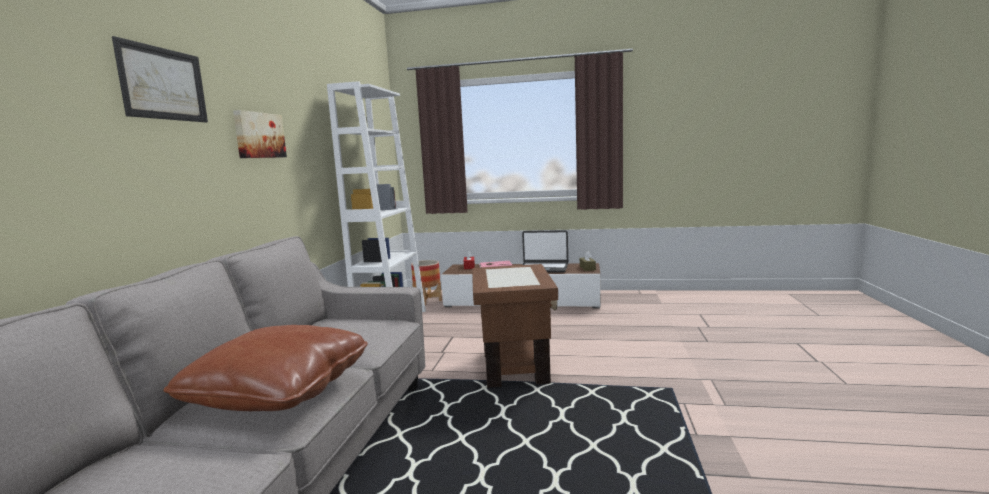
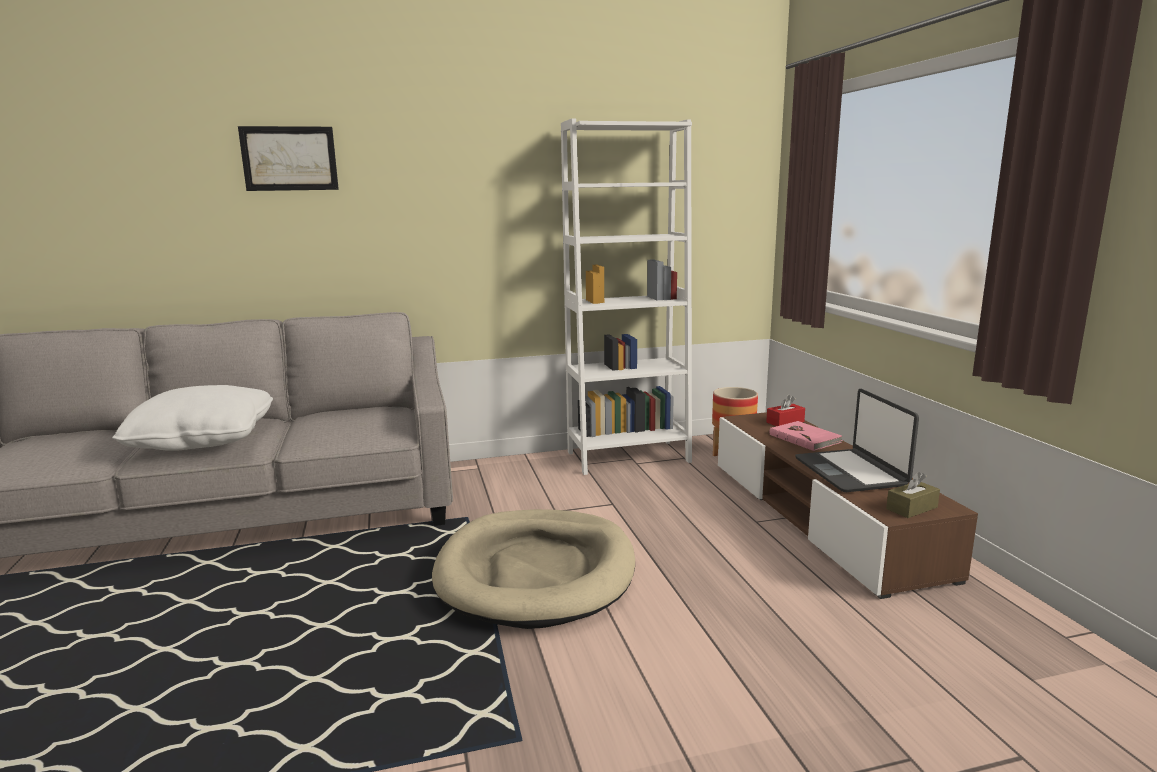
camera: 65 degrees right, 5 degrees up
brown pillow [163,325,368,411] -> white pillow [112,385,273,451]
picture [233,110,287,158] -> none
brown side table [472,264,558,388] -> beige dog bed [432,509,635,629]

